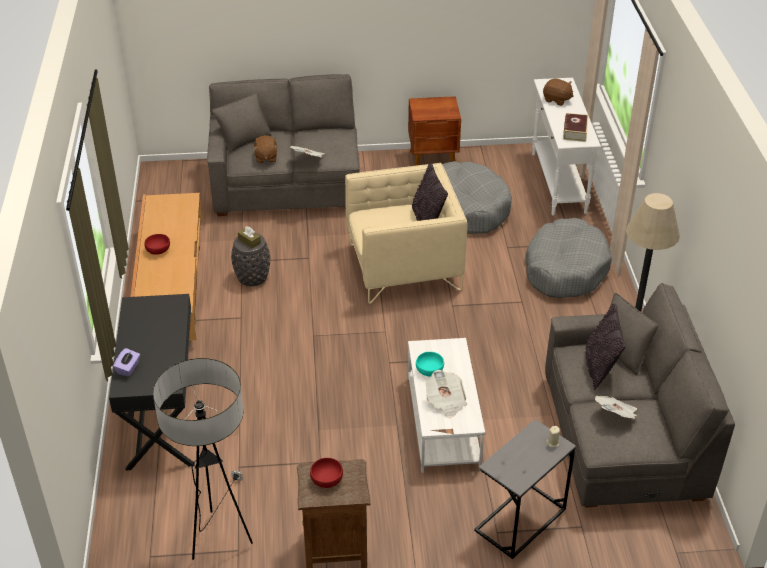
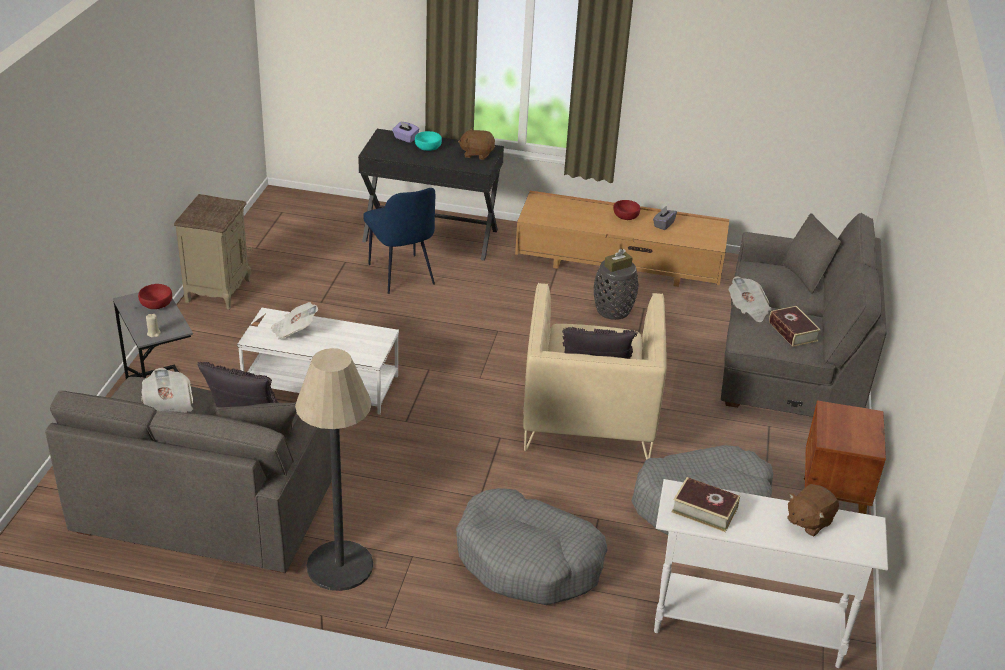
camera: 105 degrees right, 5 degrees down
floor lamp [153,358,253,560] -> none
brown plush toy [253,135,278,163] -> brown plush toy moved to [458,128,495,160]
red bowl [310,458,343,488] -> red bowl moved to [138,284,172,309]
turquoise bowl [416,352,444,377] -> turquoise bowl moved to [415,131,442,151]
none -> blue chair [363,188,435,294]
none -> grey tissue box [653,206,677,230]
none -> book [769,306,821,347]

